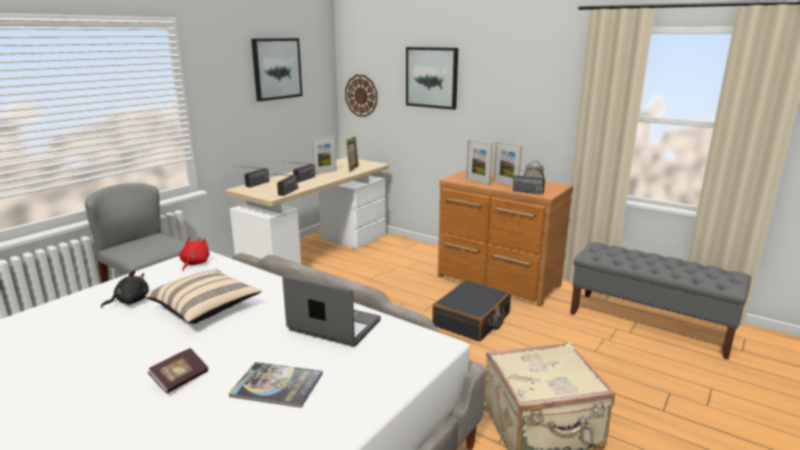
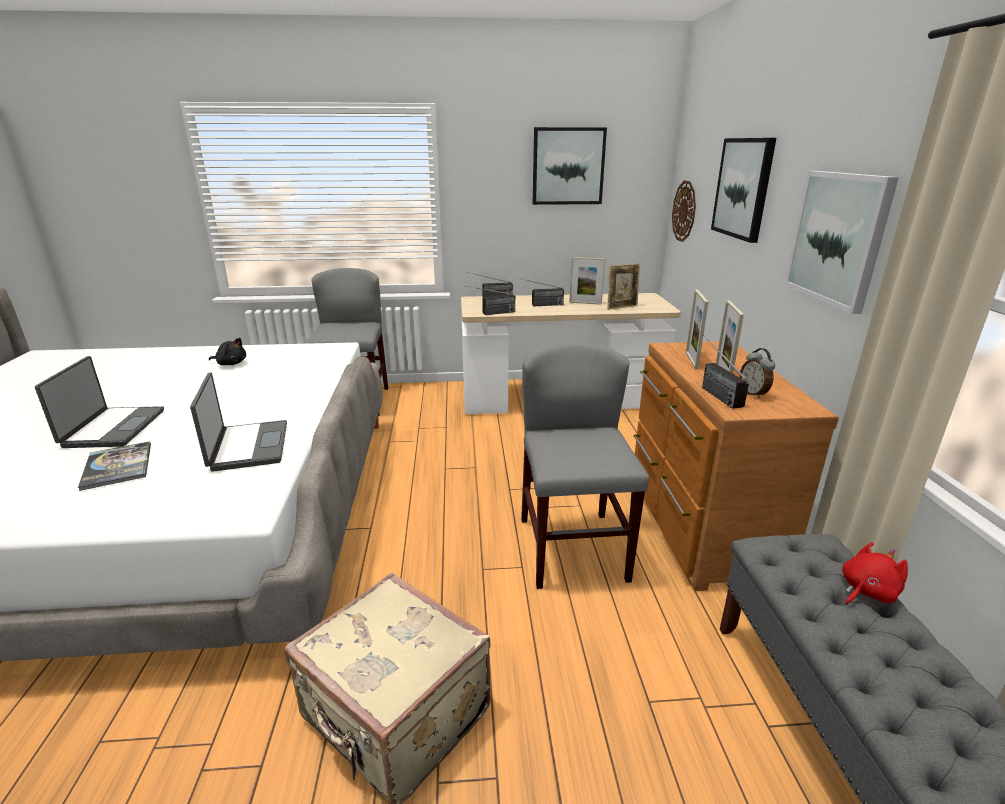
camera: 50 degrees right, 5 degrees up
beige pillow [145,269,262,324] -> none
book [148,348,208,394] -> laptop [35,356,164,448]
red plush toy [179,237,210,271] -> red plush toy moved to [842,542,908,605]
black suitcase [432,280,511,342] -> grey chair [521,343,649,589]
none -> picture [785,171,899,314]

